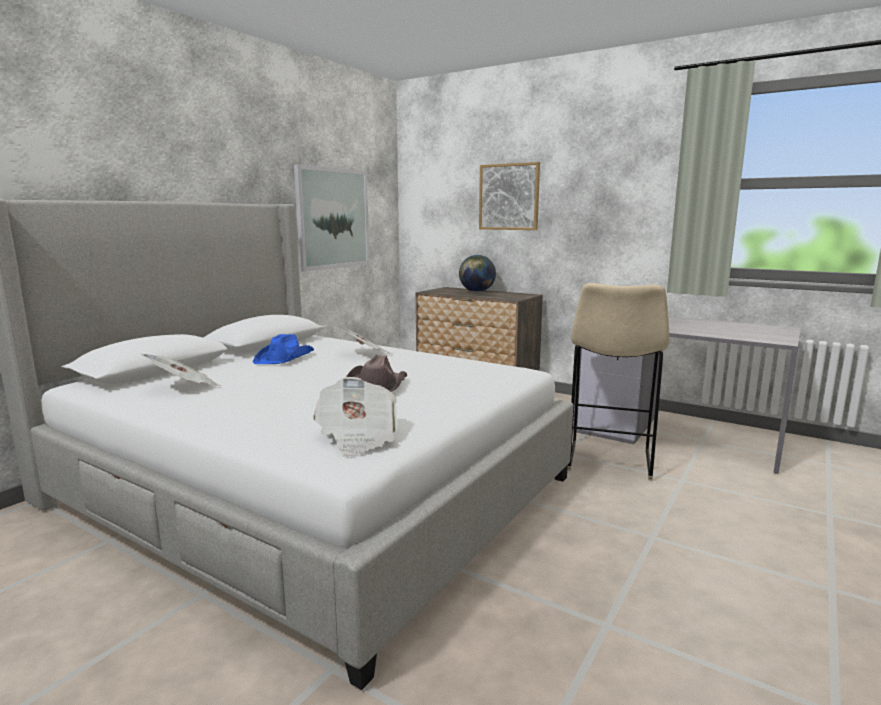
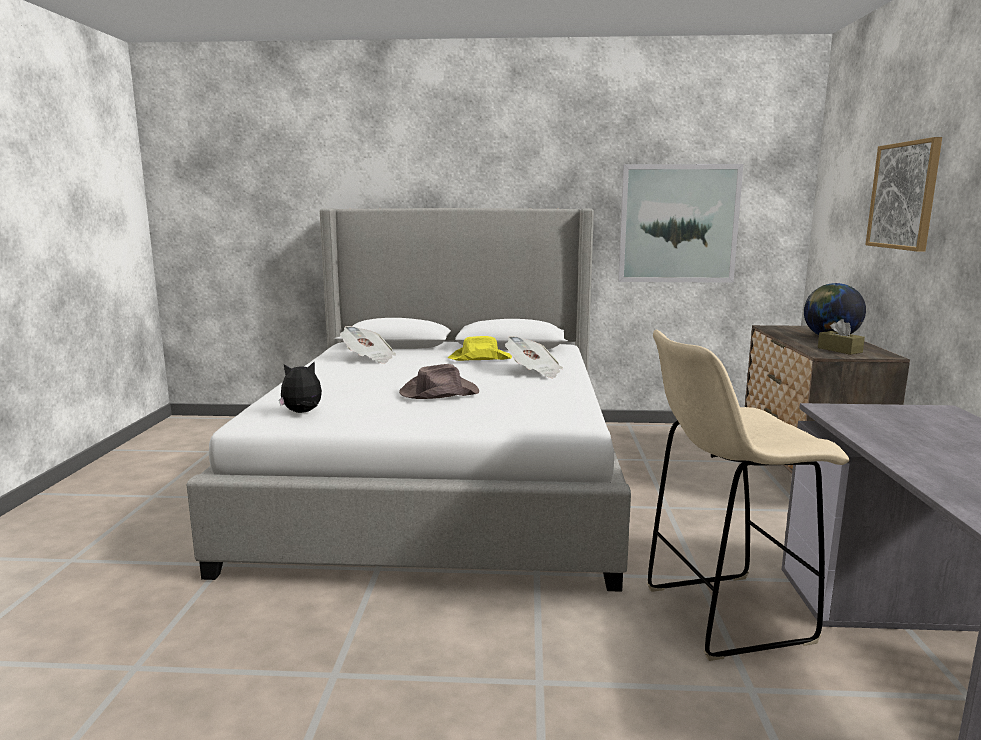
camera: 60 degrees right, 0 degrees up
blue hat [253,334,314,364] -> yellow hat [448,336,512,361]
newspaper [313,377,398,456] -> plush toy [279,361,322,413]
none -> brown tissue box [818,319,865,355]

